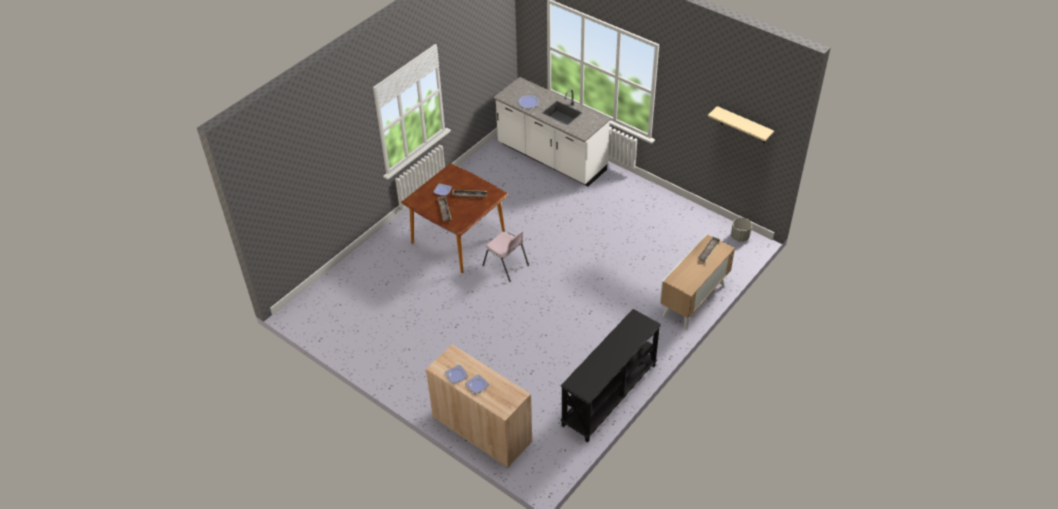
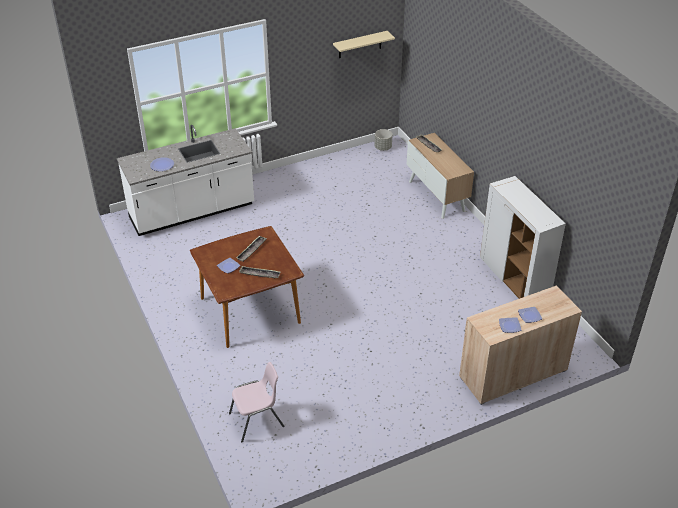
camera: 65 degrees left, 5 degrees down
pink chair [482,230,529,282] -> pink chair moved to [229,362,284,443]
black console table [561,309,661,443] -> white cabinet [480,176,566,299]

